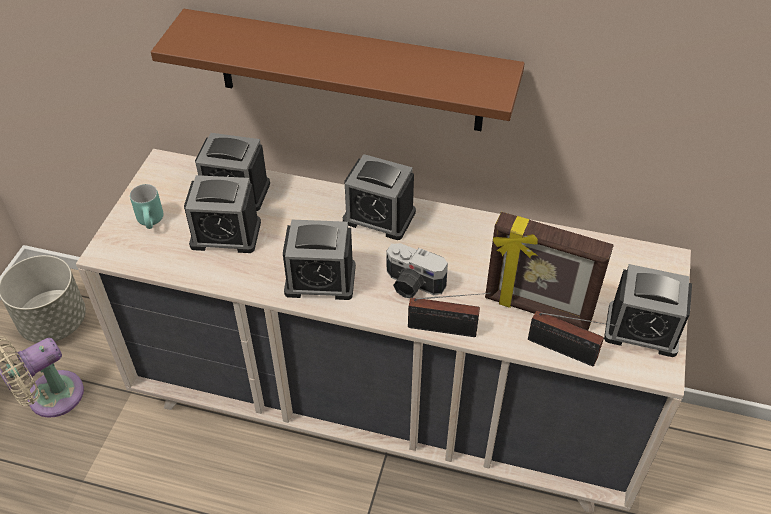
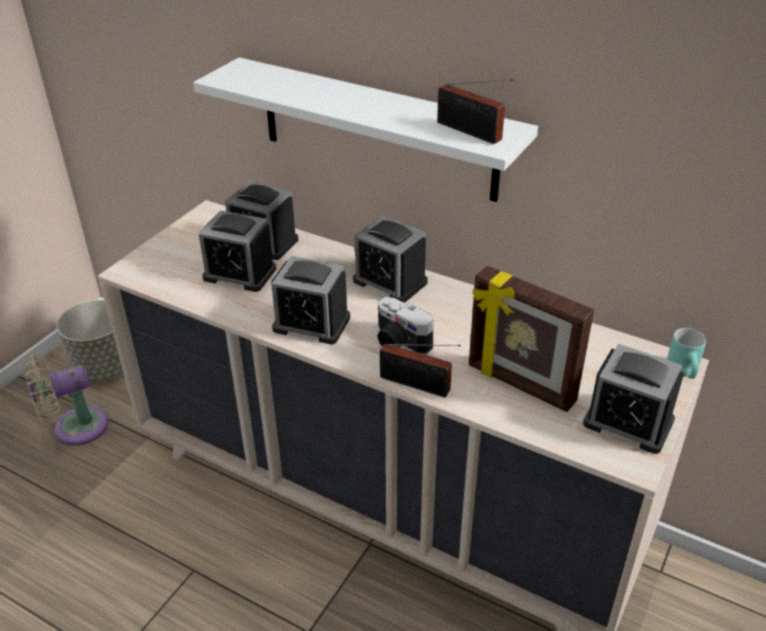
camera: 15 degrees right, 10 degrees down
turquoise mug [130,184,163,229] -> turquoise mug moved to [667,328,706,379]
brown shelf [151,9,525,131] -> white shelf [193,57,538,202]
radio [528,311,617,366] -> radio moved to [437,79,514,144]

